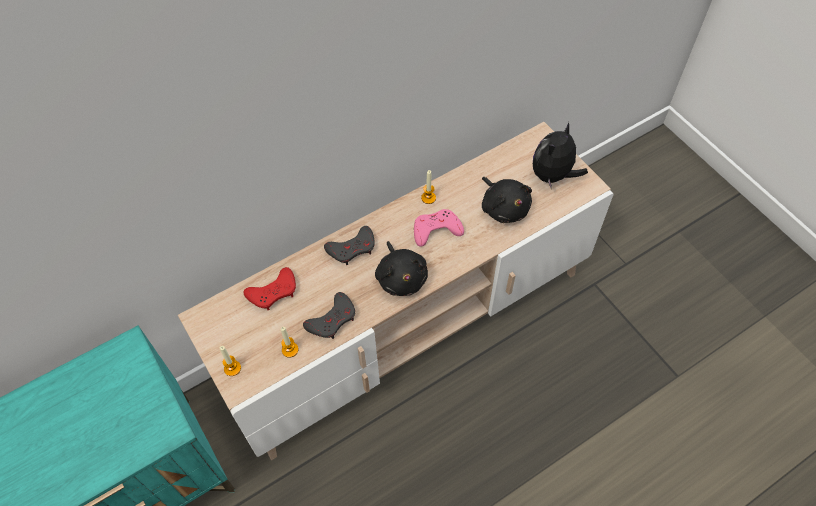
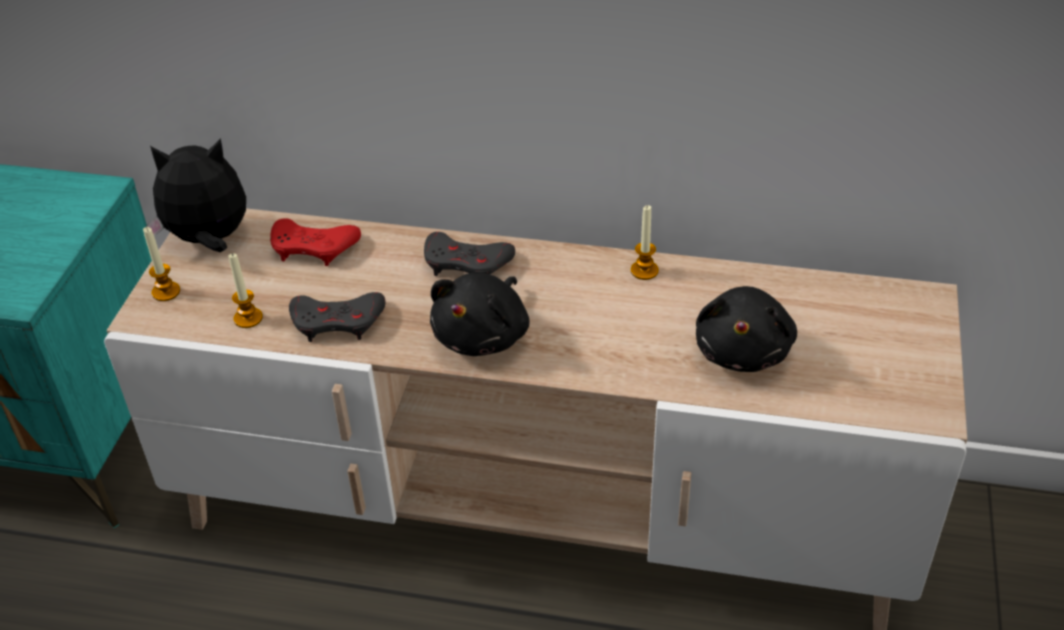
camera: 45 degrees right, 15 degrees down
pink game controller [414,209,464,247] -> none
plush toy [533,122,588,188] -> plush toy moved to [146,138,246,252]

